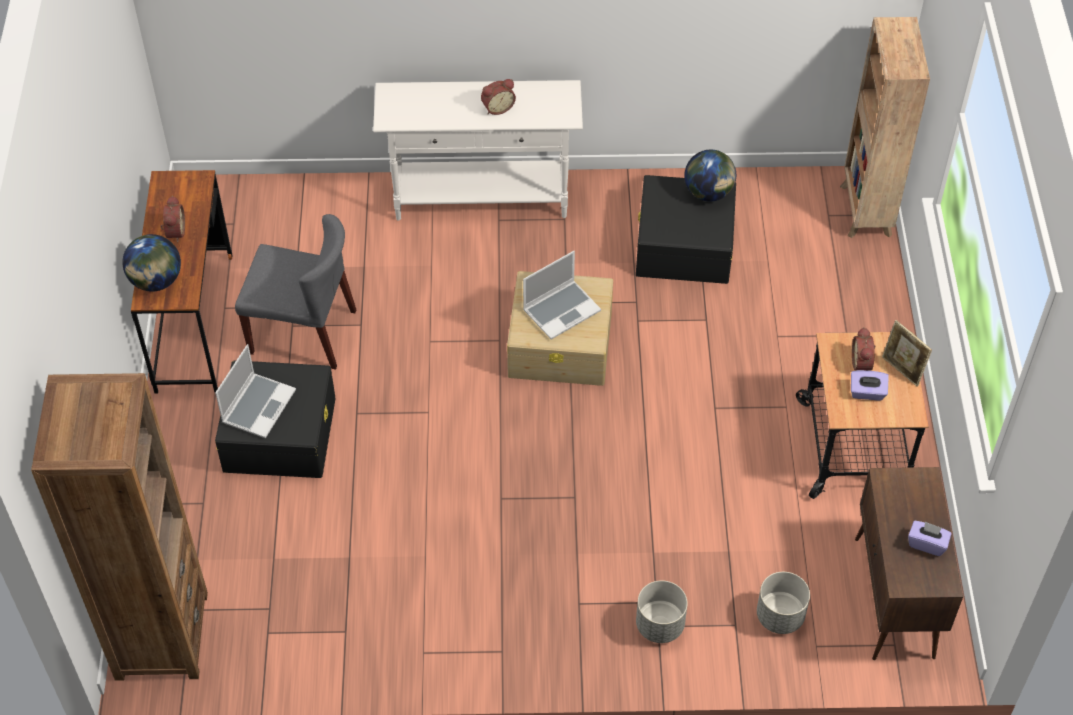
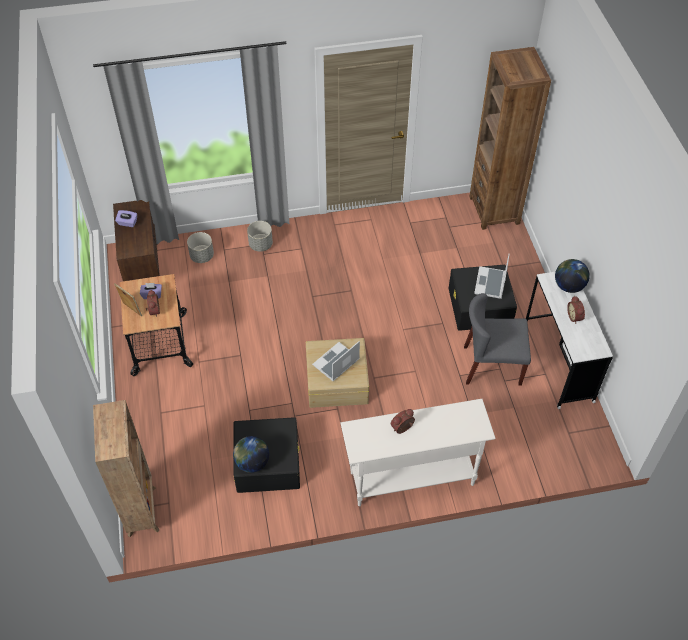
camera: 170 degrees right, 0 degrees up
brown desk [131,170,232,394] -> white desk [526,272,613,409]

